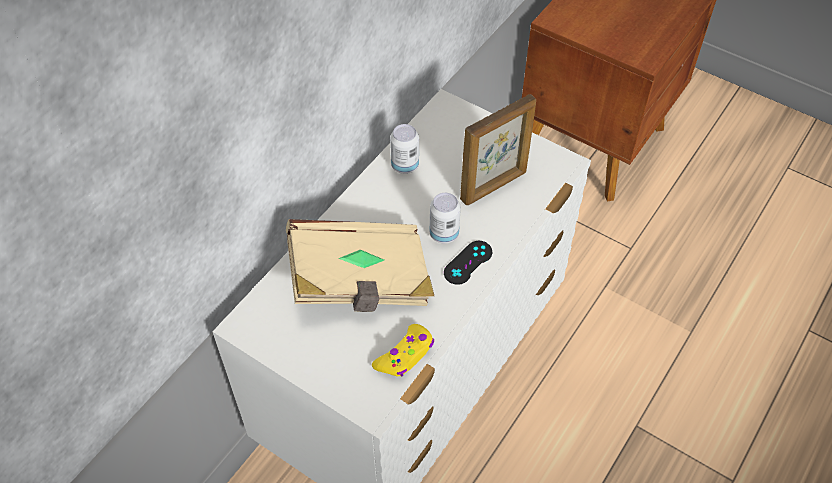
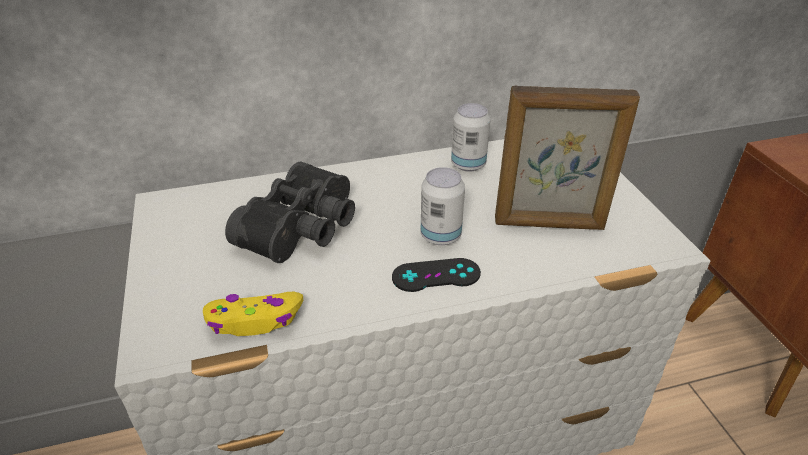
camera: 40 degrees right, 15 degrees down
beige book [286,219,434,312] -> black binoculars [225,162,355,263]

